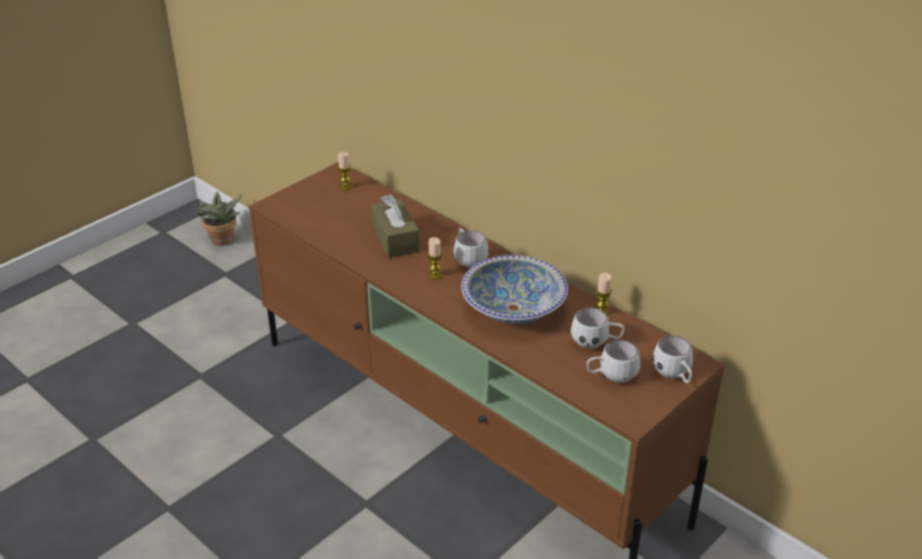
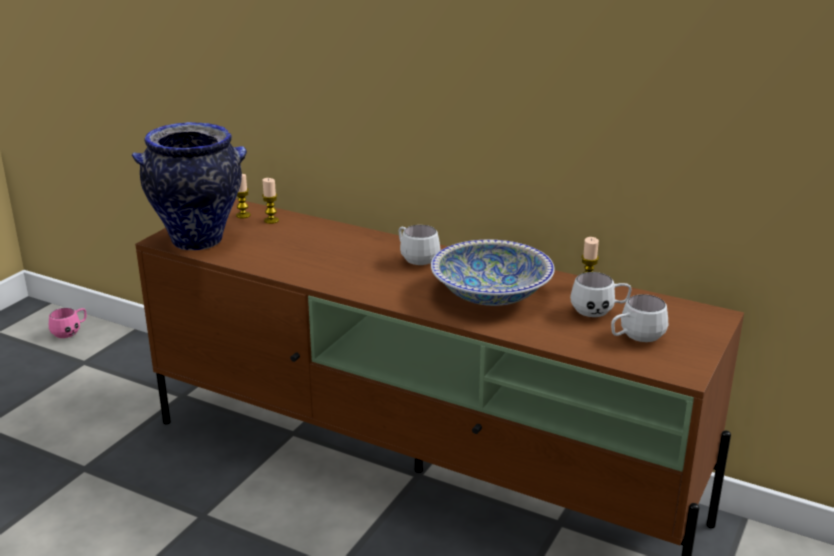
camera: 15 degrees left, 10 degrees down
potted plant [197,191,242,246] -> pink mug [49,307,86,338]
brown tissue box [371,195,420,258] -> none
candle [427,237,442,279] -> candle moved to [262,178,279,224]
white mug [652,336,693,384] -> none
none -> vase [132,122,247,250]

